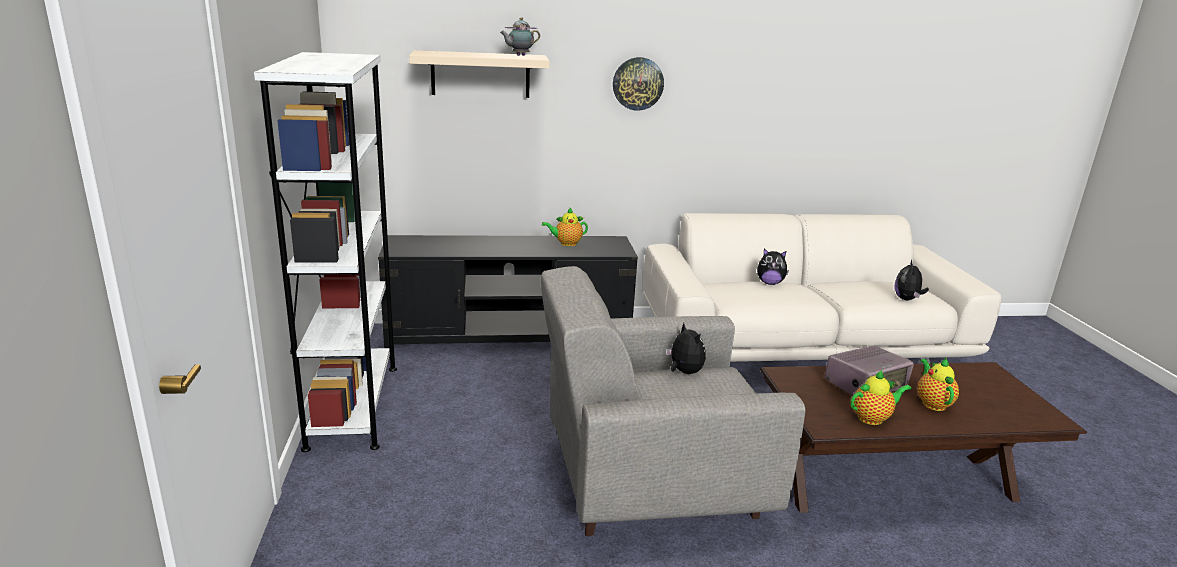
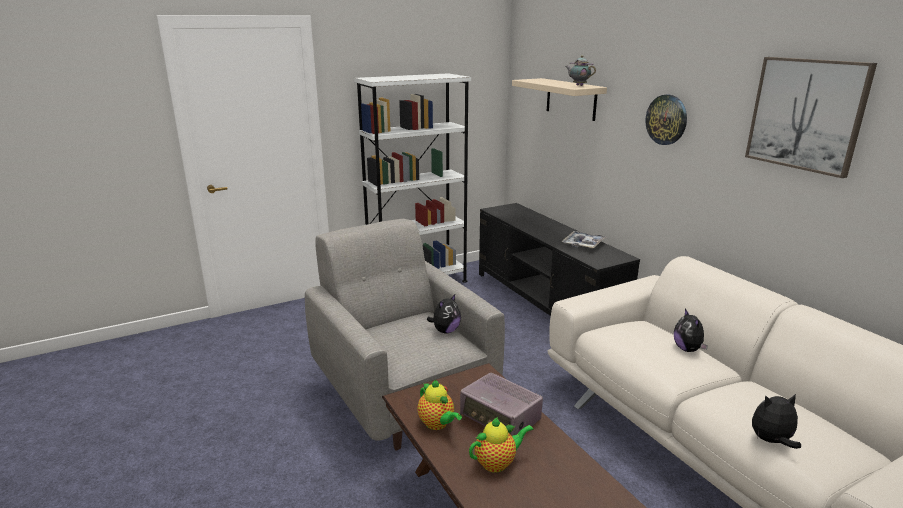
camera: 70 degrees right, 0 degrees up
teapot [542,207,588,246] -> tray [561,231,606,249]
none -> picture [745,57,877,178]

